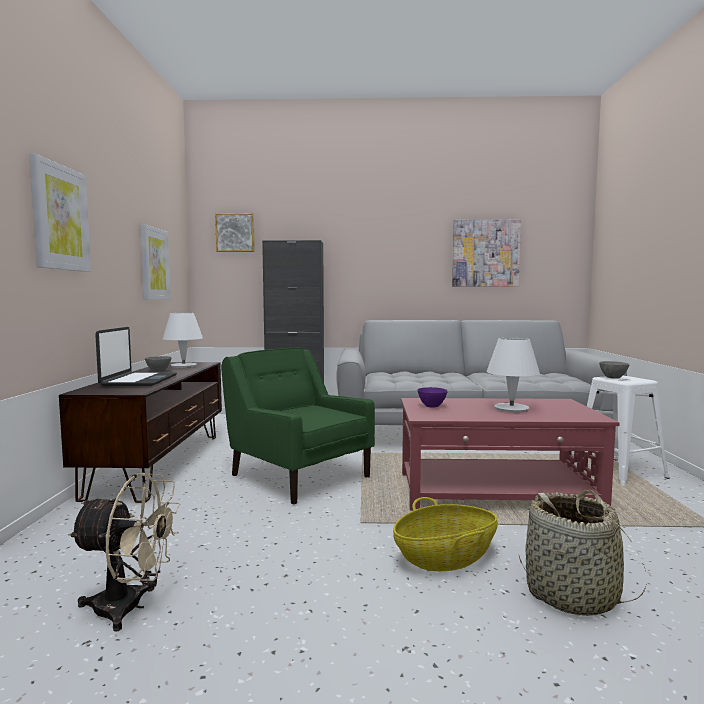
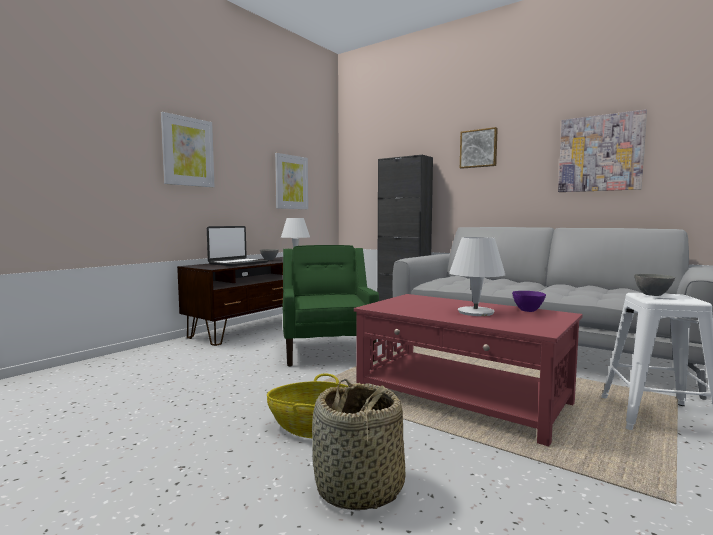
camera: 35 degrees right, 0 degrees up
beige fan [68,473,180,632] -> none
picture [215,213,255,252] -> picture moved to [460,127,498,169]
purple bowl [418,387,448,407] -> purple bowl moved to [512,291,546,312]

